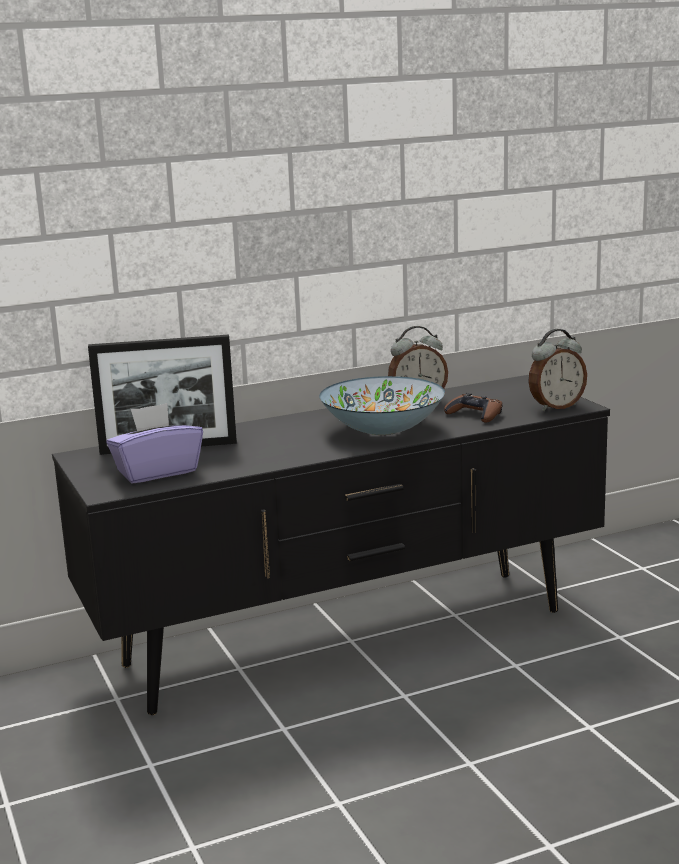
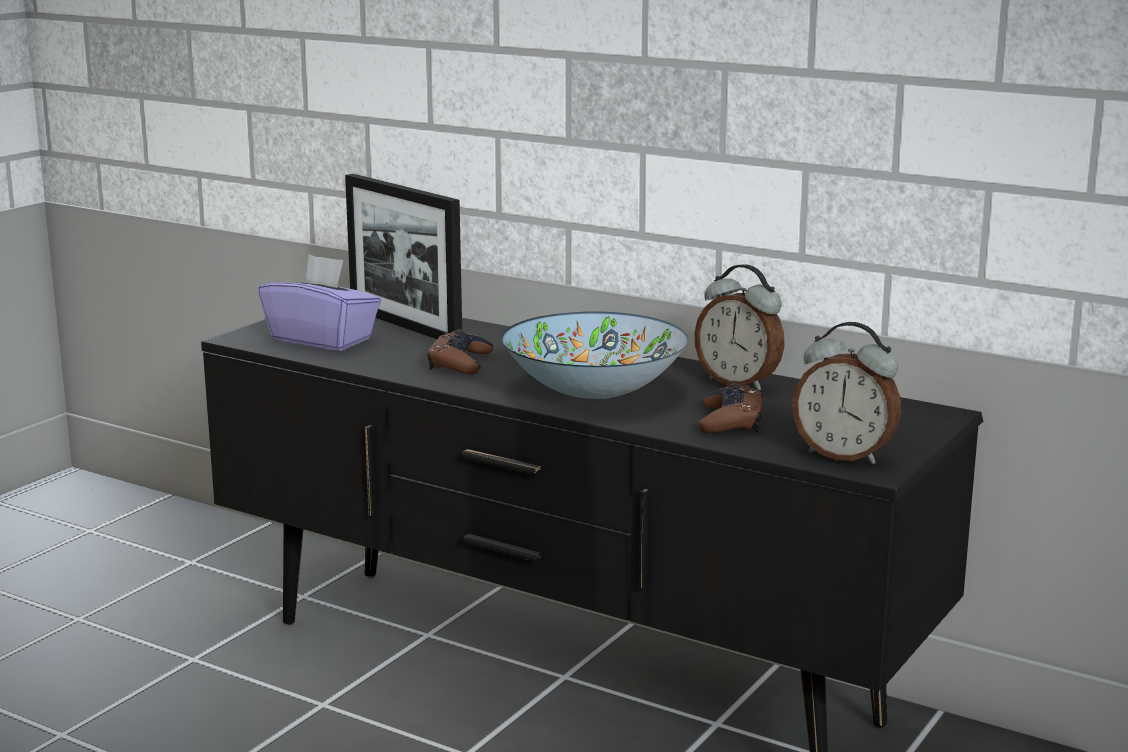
camera: 55 degrees right, 0 degrees up
none -> brown game controller [427,329,493,374]

